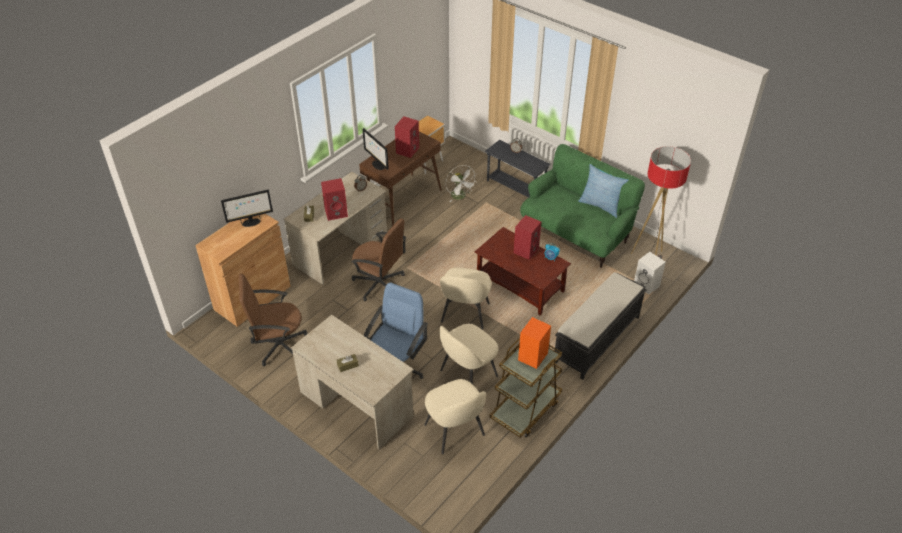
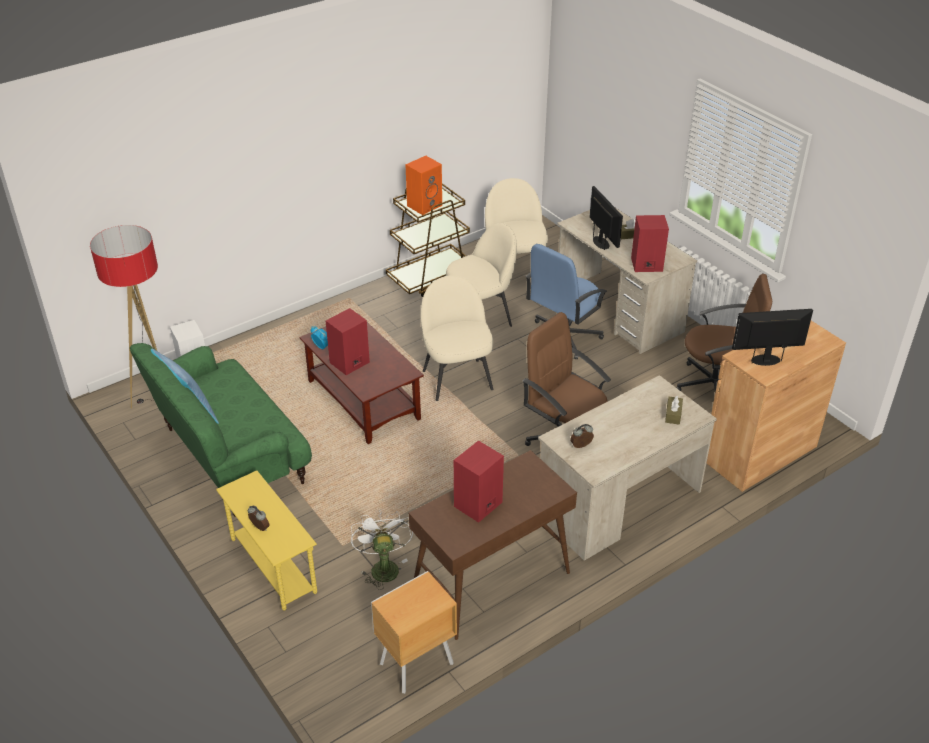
camera: 165 degrees left, 5 degrees down
red speaker [321,178,348,221] -> red speaker moved to [631,215,669,272]
monitor [363,128,389,170] -> monitor moved to [590,186,623,250]
beige chair [440,267,491,329] -> beige chair turned 45 degrees counterclockwise [421,275,493,401]
grey side table [485,140,551,198] -> yellow side table [216,471,317,610]
black bench [555,272,646,380] -> none

